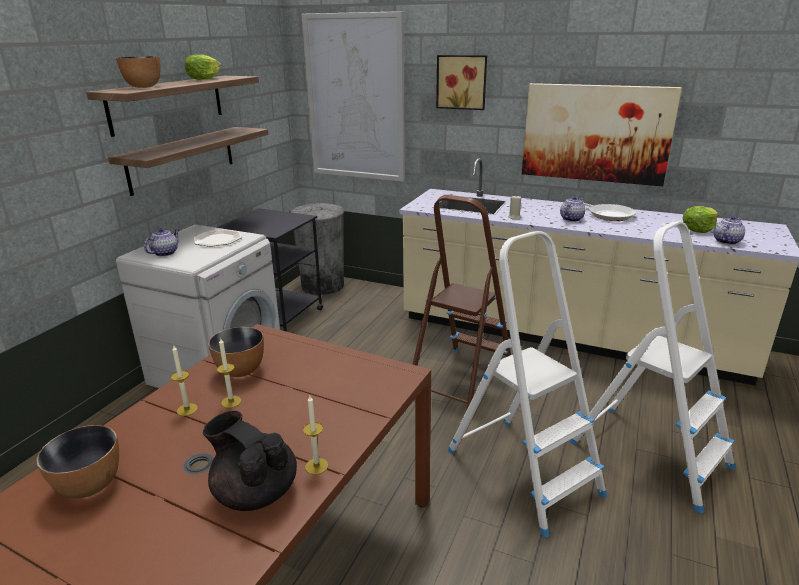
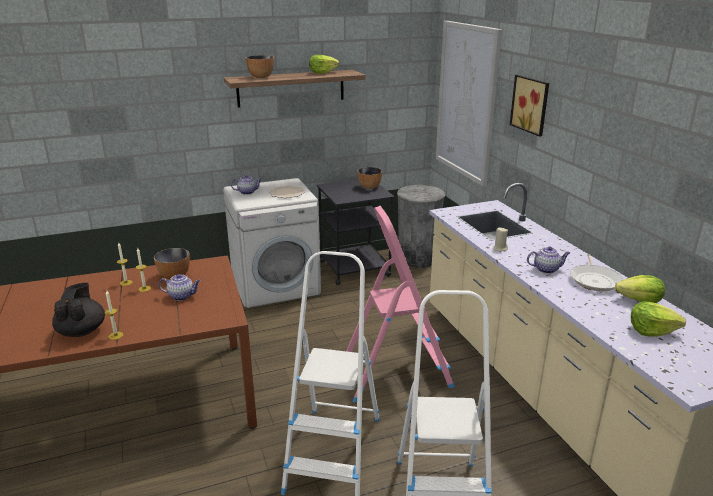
camera: 45 degrees right, 0 degrees up
bowl [36,425,119,498] -> bowl moved to [357,167,382,189]
shelf [108,127,269,196] -> none
brown step ladder [412,195,511,411] -> pink step ladder [346,206,455,402]
picture [522,83,682,186] -> none
teapot [714,216,745,245] -> teapot moved to [159,274,201,301]
none -> lettuce [615,275,665,303]

